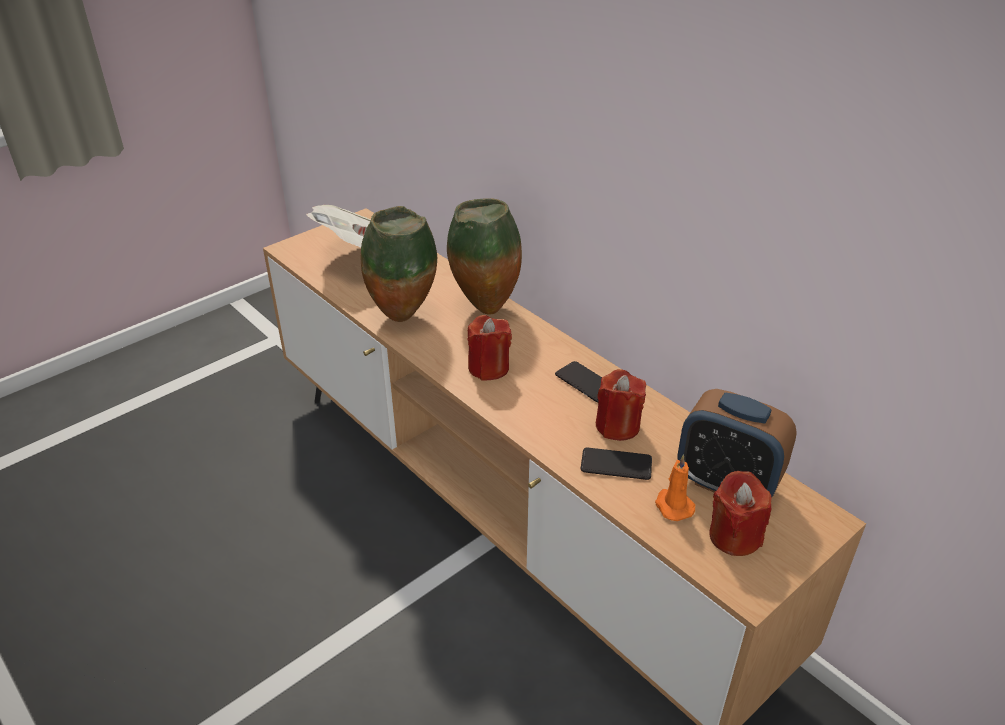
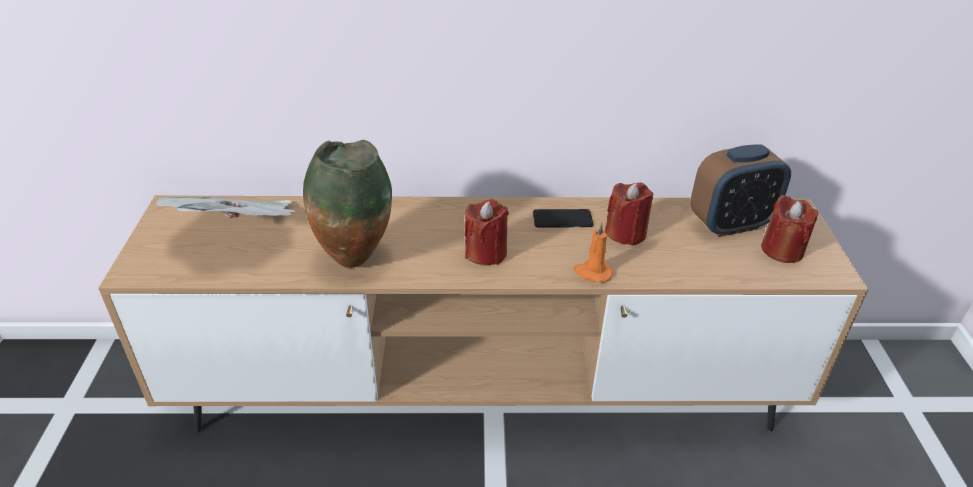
camera: 50 degrees left, 0 degrees up
vase [447,198,522,315] -> none
phone [581,447,652,480] -> none
orange candle [655,454,695,521] -> orange candle moved to [574,222,613,283]

